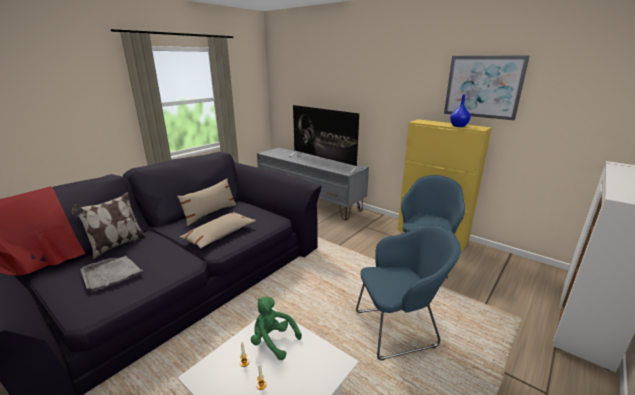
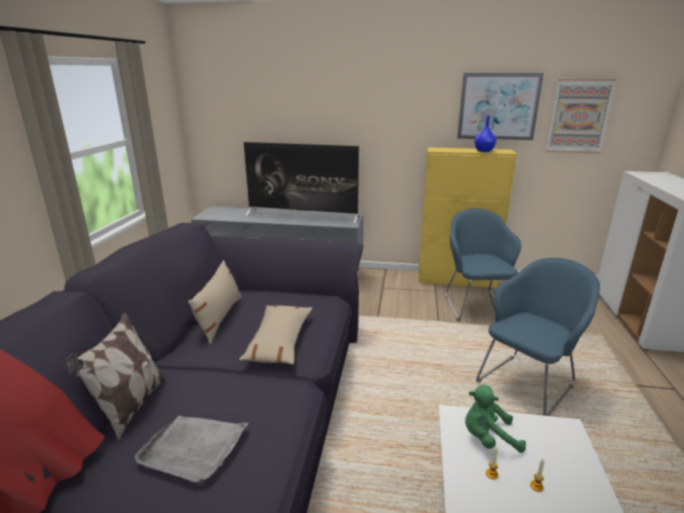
camera: 30 degrees left, 0 degrees up
none -> picture [546,79,617,153]

